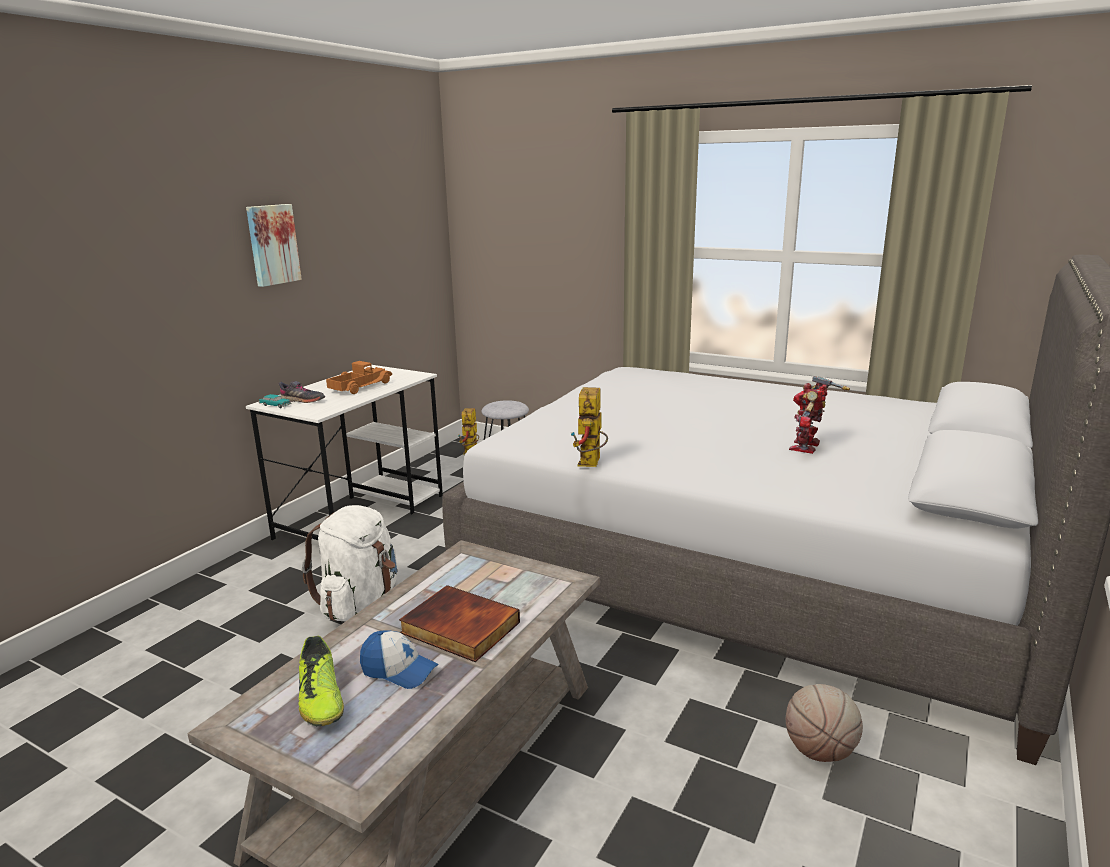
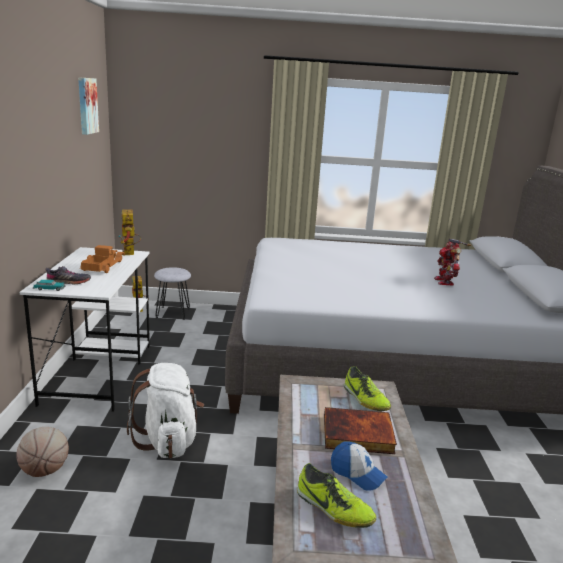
camera: 30 degrees left, 0 degrees up
picture [246,204,302,287] -> picture moved to [78,77,99,135]
cap [360,630,438,689] -> cap turned 45 degrees clockwise [331,441,388,491]
toy robot [571,387,608,467] -> toy robot moved to [118,210,141,256]
basketball [786,684,863,762] -> basketball moved to [16,427,69,477]
none -> shoe [344,366,391,411]

